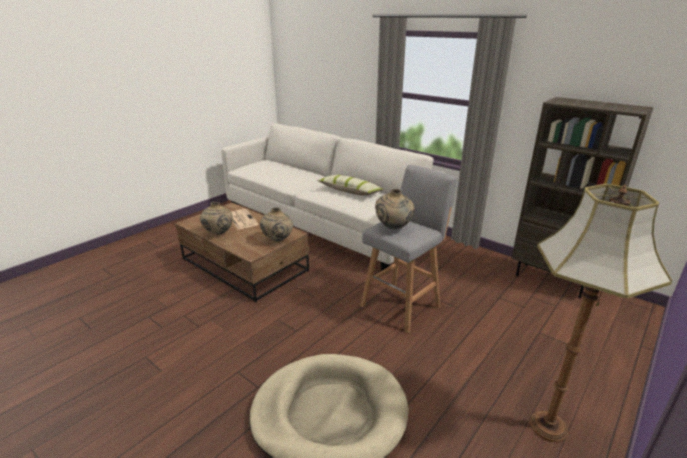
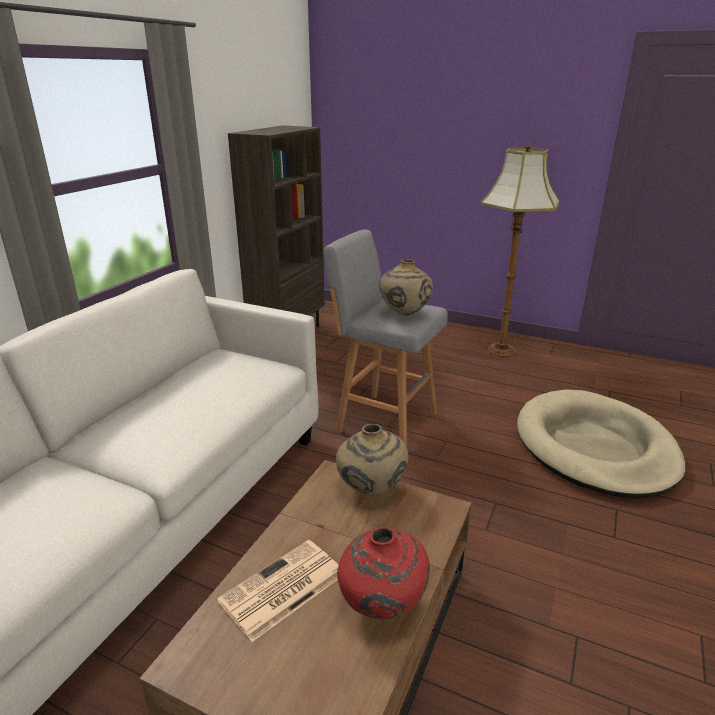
camera: 105 degrees left, 0 degrees up
beige vase [200,202,233,235] -> red vase [337,527,430,619]
pillow [317,175,383,196] -> none

